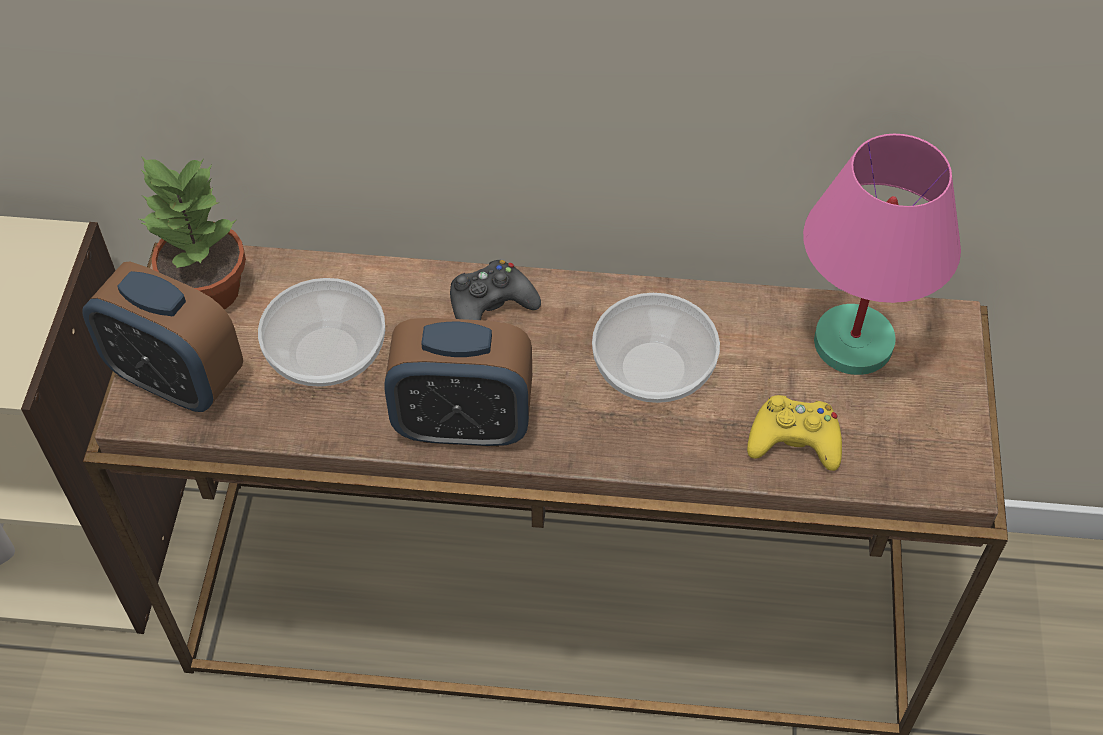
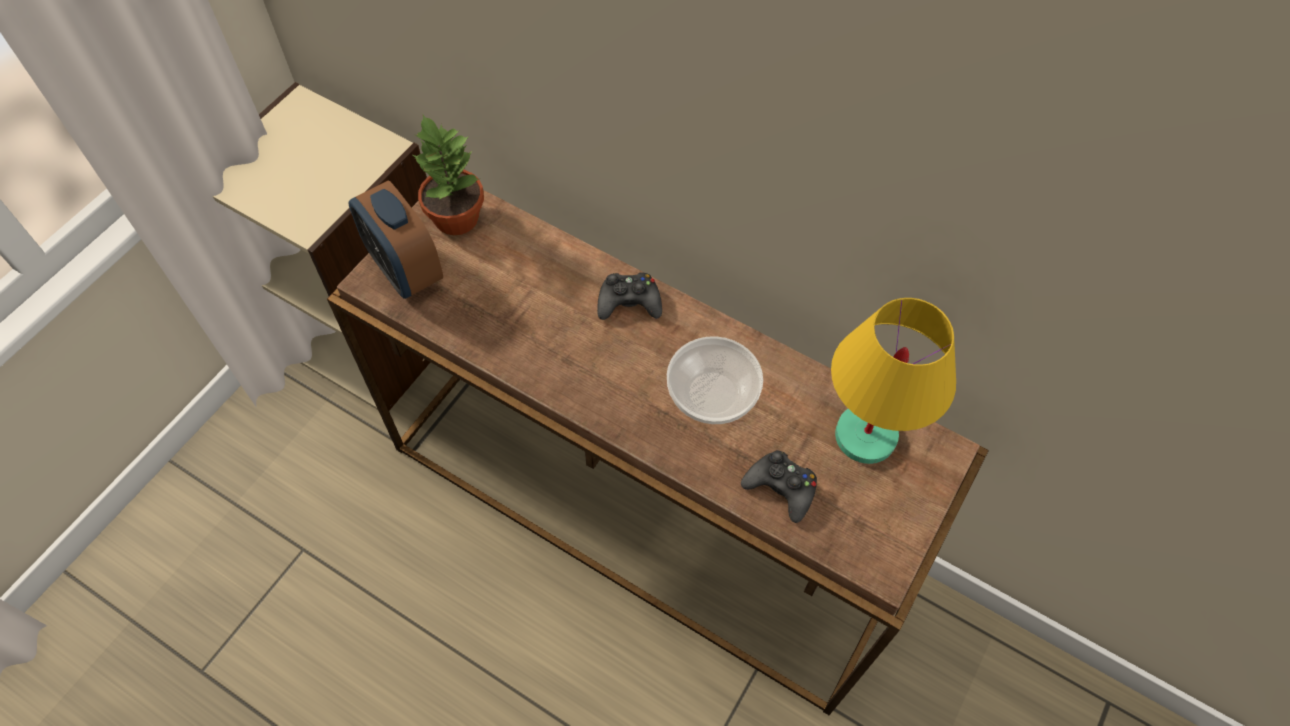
camera: 25 degrees right, 5 degrees up
bowl [258,278,385,387] -> none
alarm clock [384,318,532,447] -> none
yellow game controller [747,395,842,471] -> black game controller [741,450,817,523]
pink table lamp [803,134,961,375] -> yellow table lamp [831,298,956,464]

